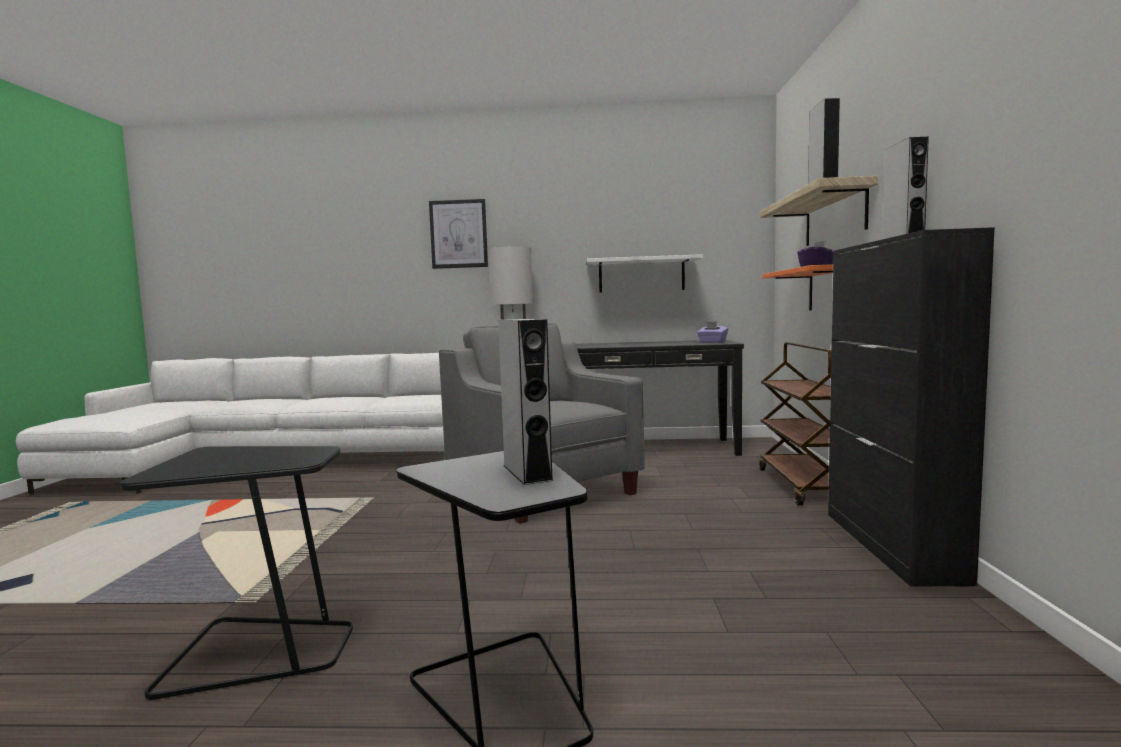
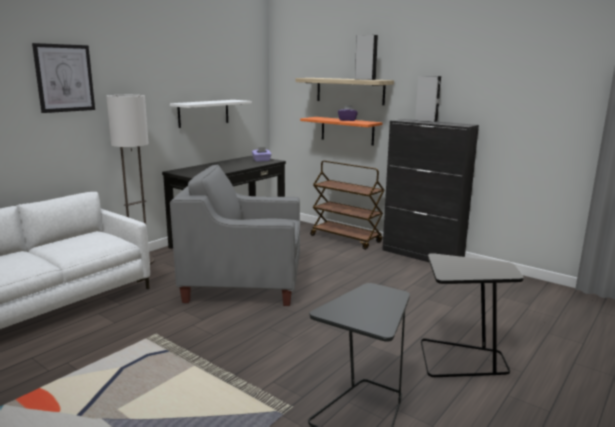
camera: 55 degrees left, 10 degrees up
grey speaker [498,319,553,485] -> none

